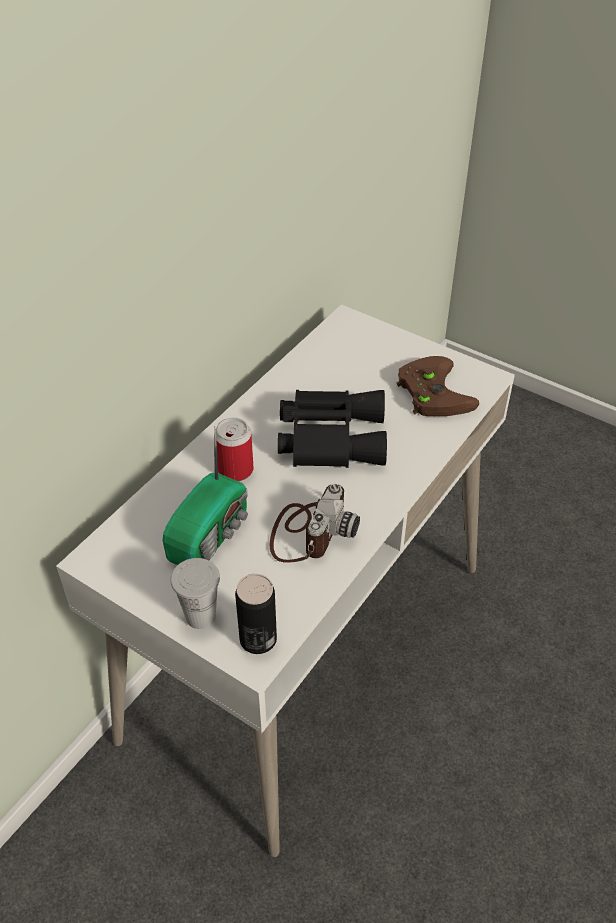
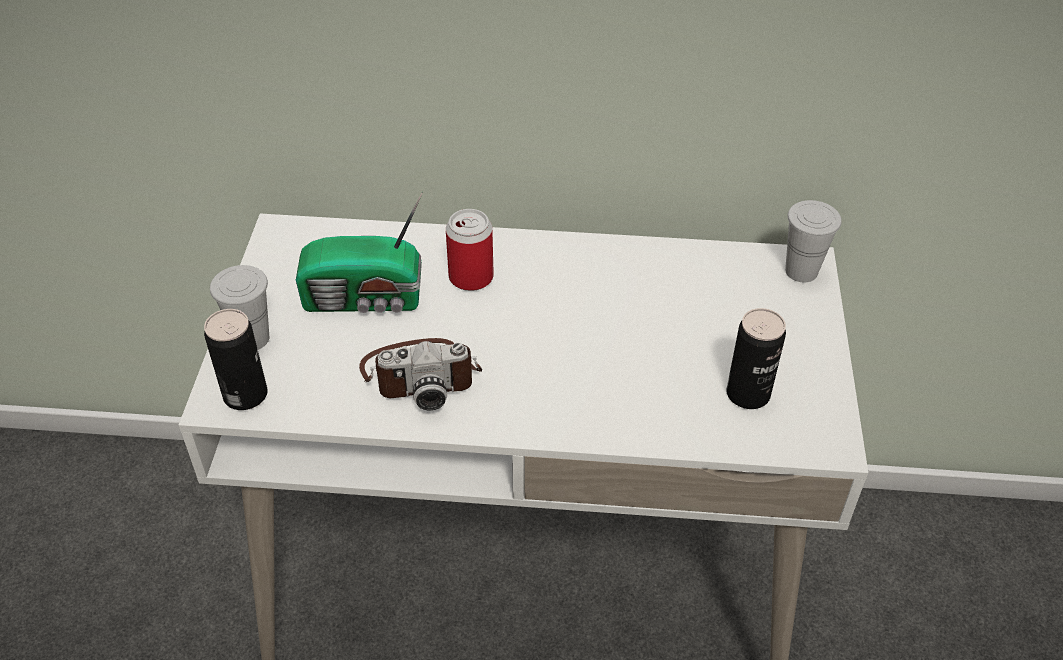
camera: 60 degrees right, 0 degrees up
black binoculars [278,390,387,468] -> none
brown game controller [397,356,479,416] -> can [726,308,786,409]
none -> white cup [785,200,842,283]

